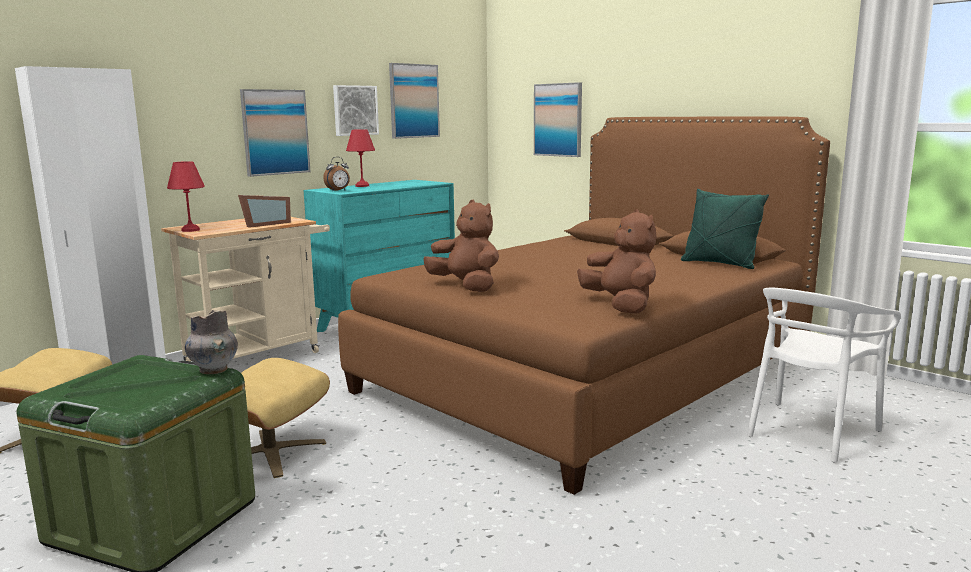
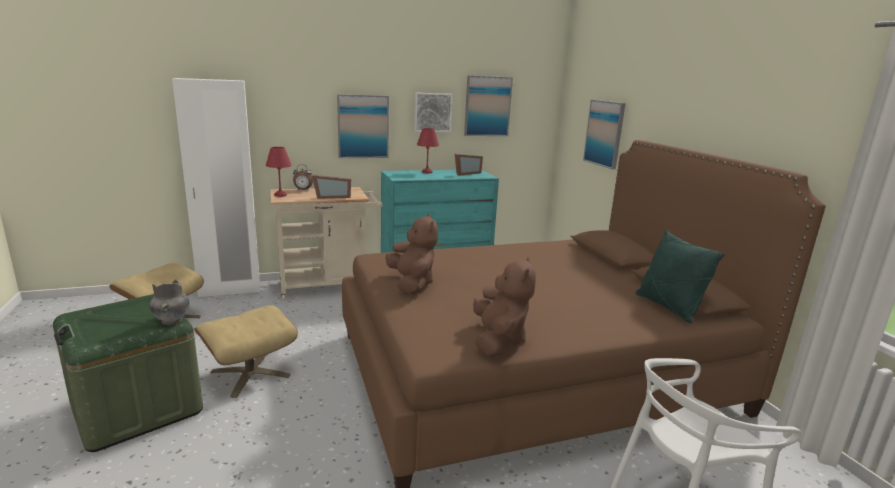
camera: 25 degrees right, 5 degrees up
alarm clock [323,157,350,191] -> alarm clock moved to [293,165,313,191]
none -> picture frame [455,154,483,176]

